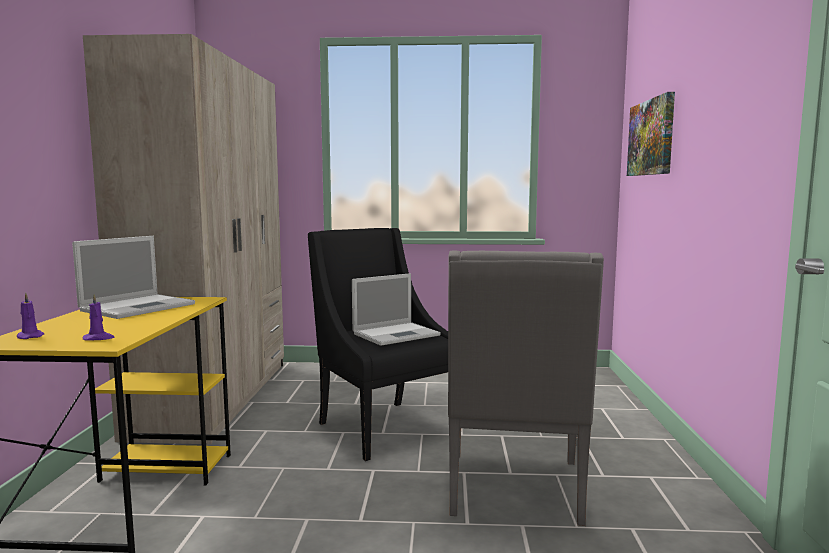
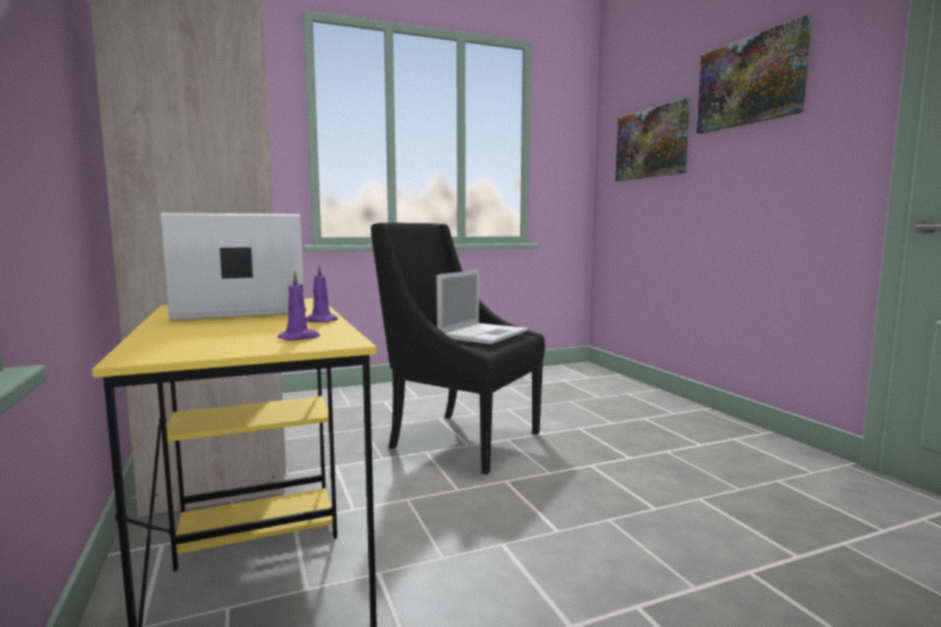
camera: 25 degrees left, 0 degrees up
purple candle [17,293,44,339] -> purple candle moved to [306,264,338,322]
laptop [72,236,195,319] -> laptop turned 120 degrees counterclockwise [161,213,305,320]
grey armchair [448,251,604,526] -> none
none -> picture [696,15,812,134]

